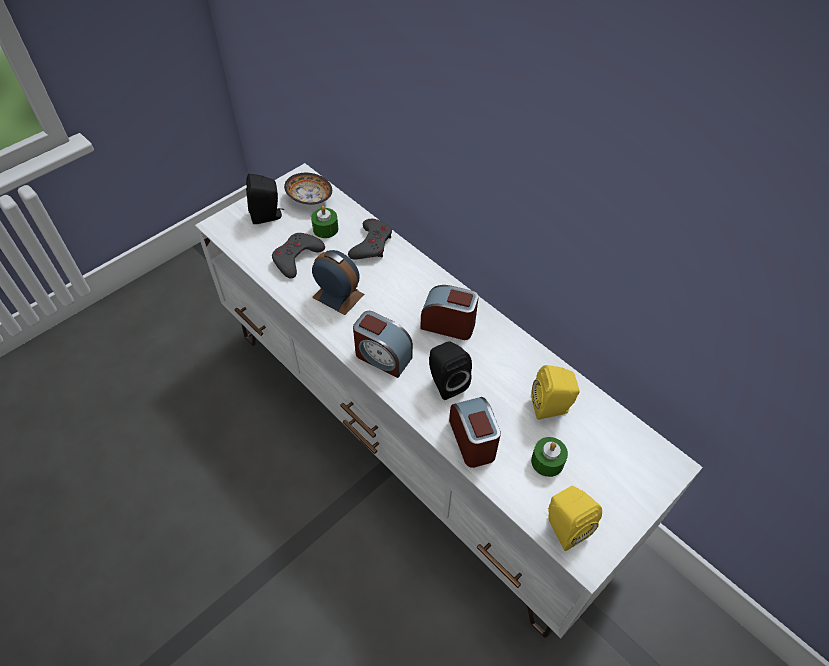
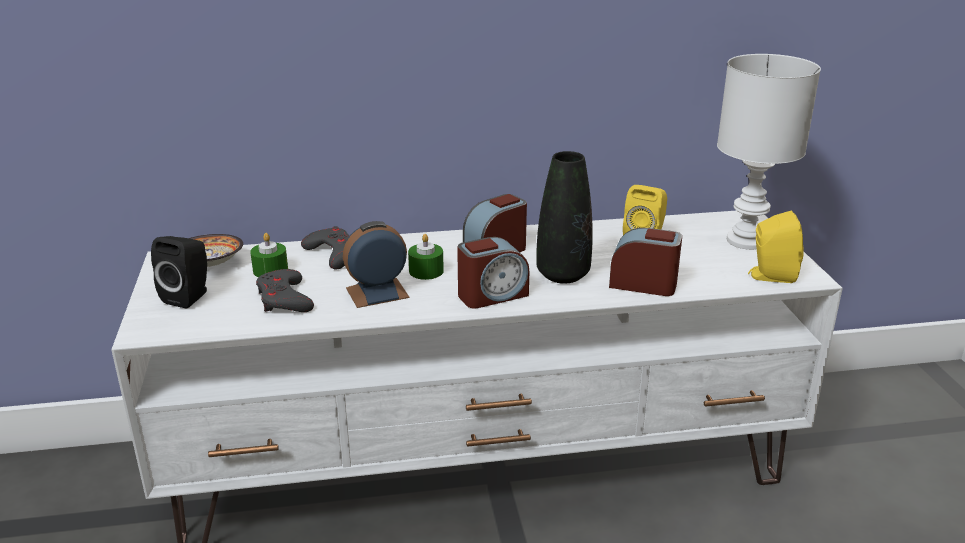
camera: 55 degrees left, 25 degrees down
black speaker [429,341,472,400] -> black vase [536,151,593,284]
green candle [531,437,568,477] -> green candle moved to [408,234,444,280]
none -> white table lamp [717,54,821,250]

